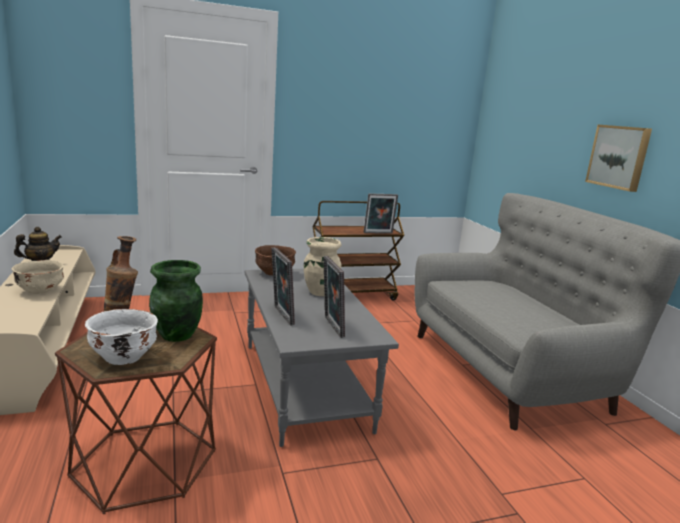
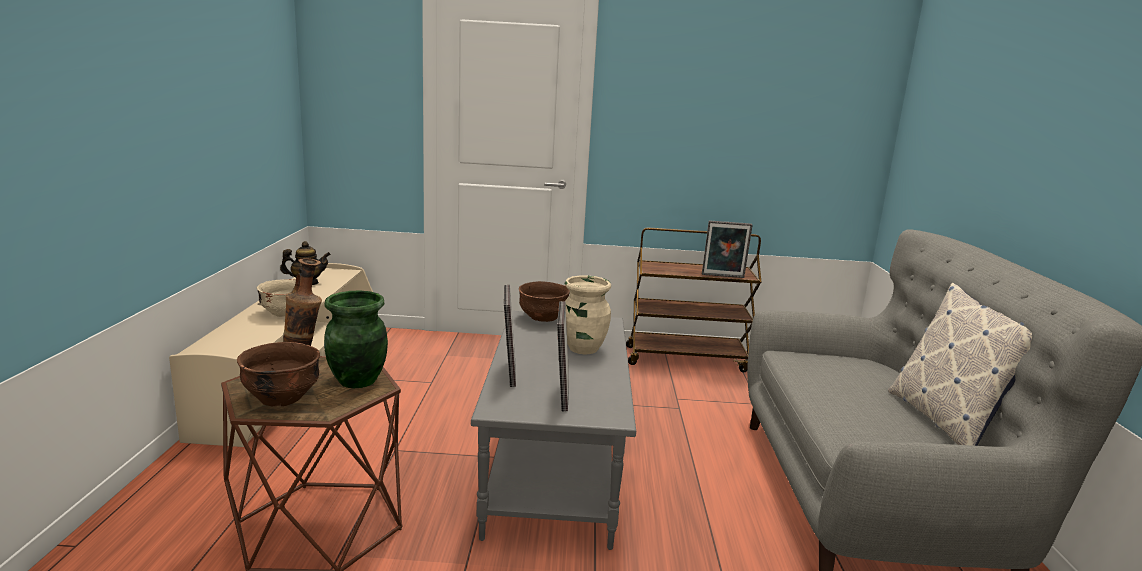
camera: 20 degrees right, 0 degrees up
white bowl [85,309,158,365] -> brown bowl [237,342,320,406]
picture [585,125,652,192] -> none
none -> pillow [888,283,1032,446]

